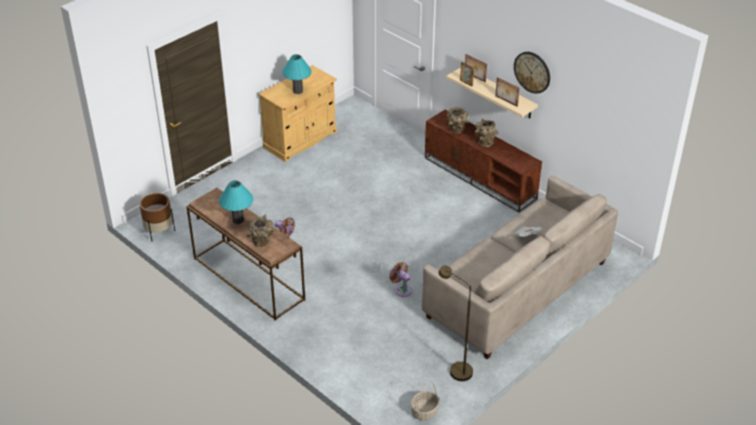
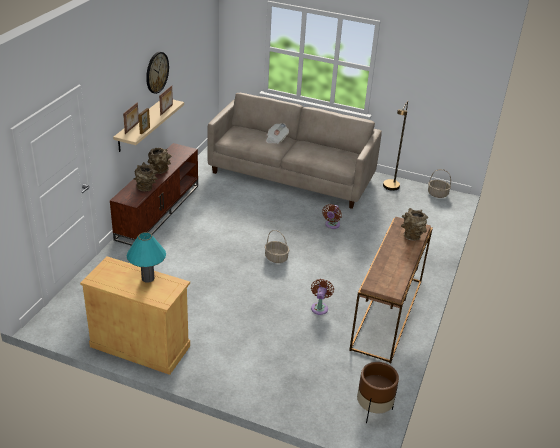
camera: 115 degrees left, 5 degrees down
turquoise table lamp [219,180,253,224] -> none
none -> basket [265,230,289,263]

